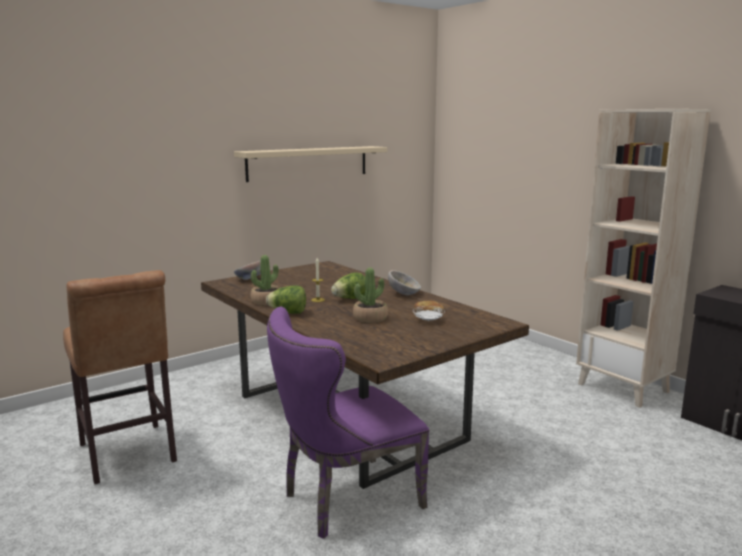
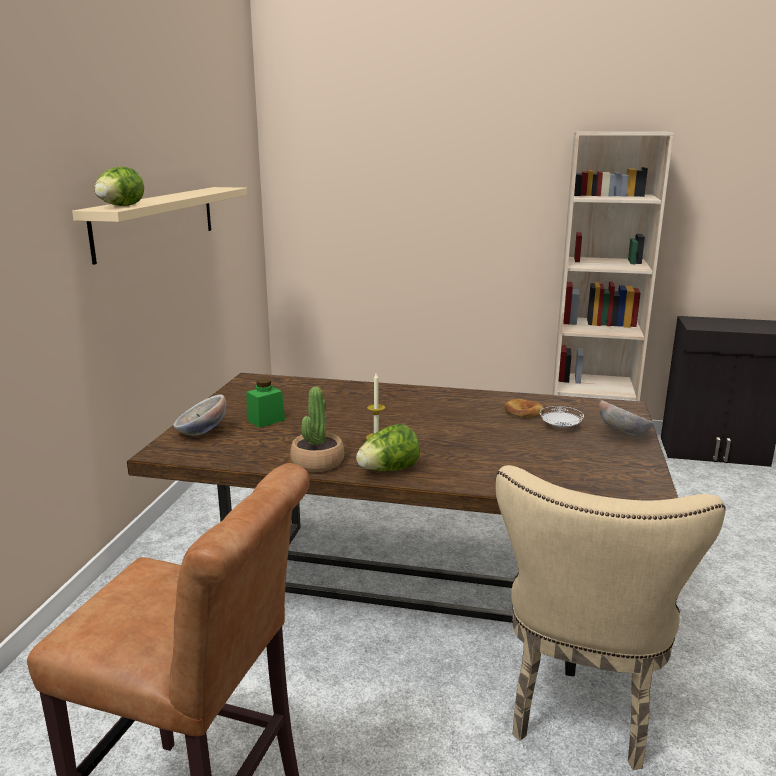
camera: 40 degrees left, 5 degrees up
purple chair [267,307,430,539] -> beige chair [496,465,726,770]
lettuce [331,272,365,299] -> lettuce moved to [94,167,144,206]
potted plant [353,268,388,323] -> none
bowl [388,270,421,295] -> bowl moved to [599,400,654,436]
none -> green jar [246,378,285,428]

